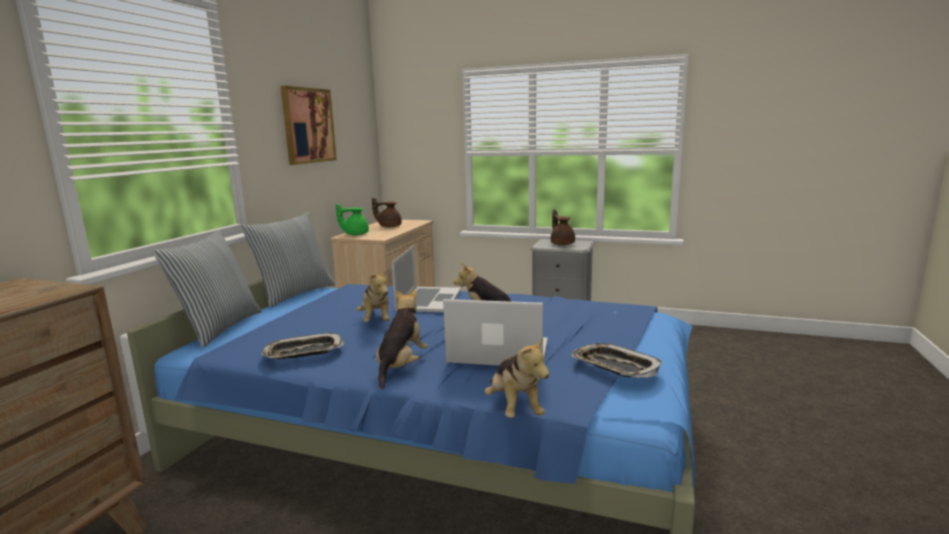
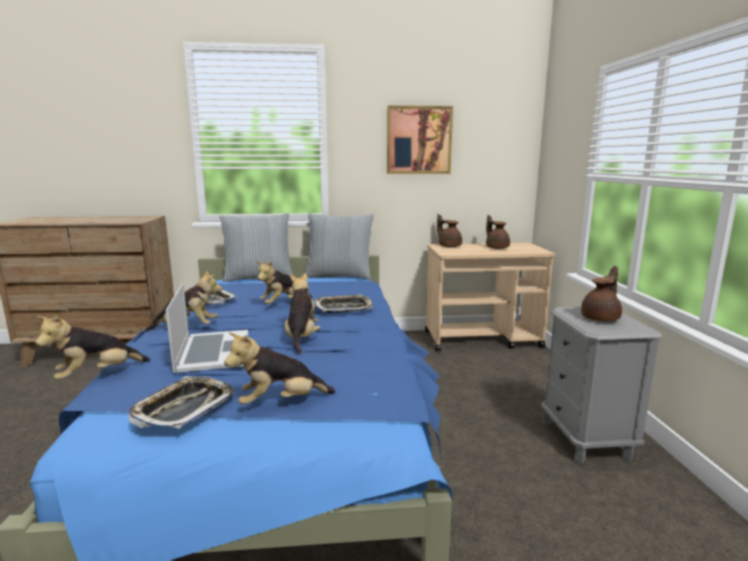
camera: 65 degrees right, 0 degrees up
green teapot [336,204,369,235] -> brown teapot [437,214,462,247]
laptop [392,245,461,312] -> tray [314,294,373,313]
none -> plush toy [224,332,335,405]

